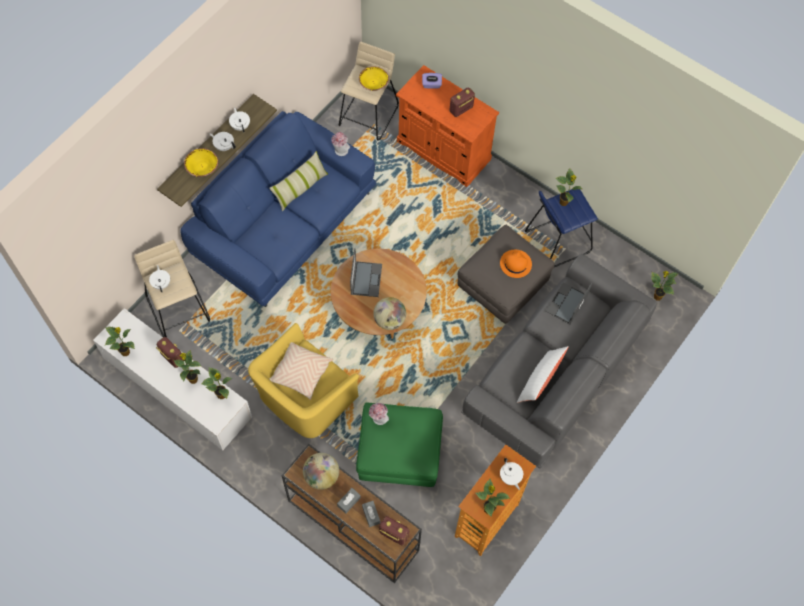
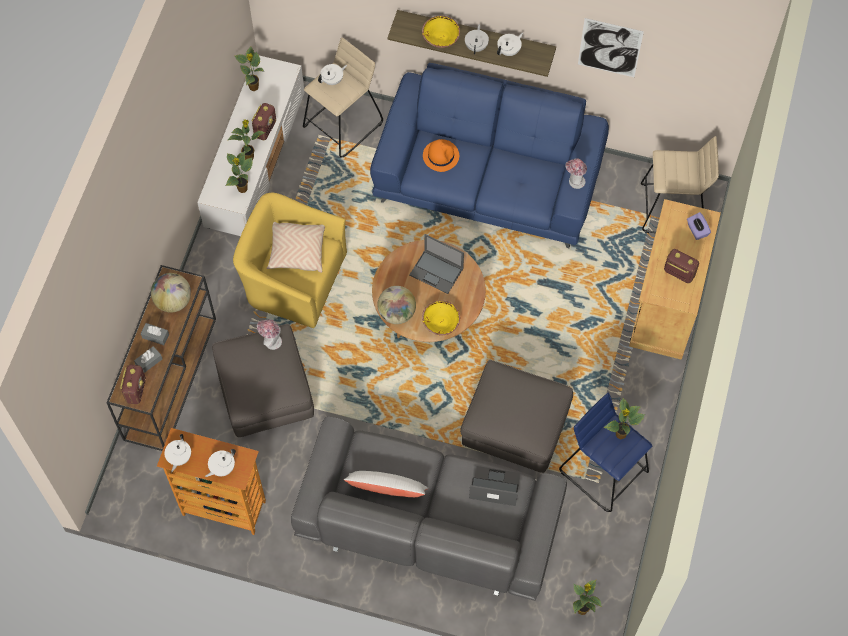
camera: 70 degrees right, 0 degrees up
pillow [270,151,328,211] -> none
laptop [350,248,382,297] -> laptop turned 45 degrees clockwise [409,234,464,294]
green ottoman [356,402,443,487] -> grey ottoman [212,324,314,437]
yellow bowl [359,66,389,91] -> yellow bowl moved to [422,300,460,336]
orange cabinet [396,65,499,187] -> beige cabinet [629,199,721,360]
potted plant [476,479,511,517] -> white teapot [164,434,191,472]
orange hat [500,250,532,278] -> orange hat moved to [423,139,459,172]
none -> picture [578,18,644,77]

